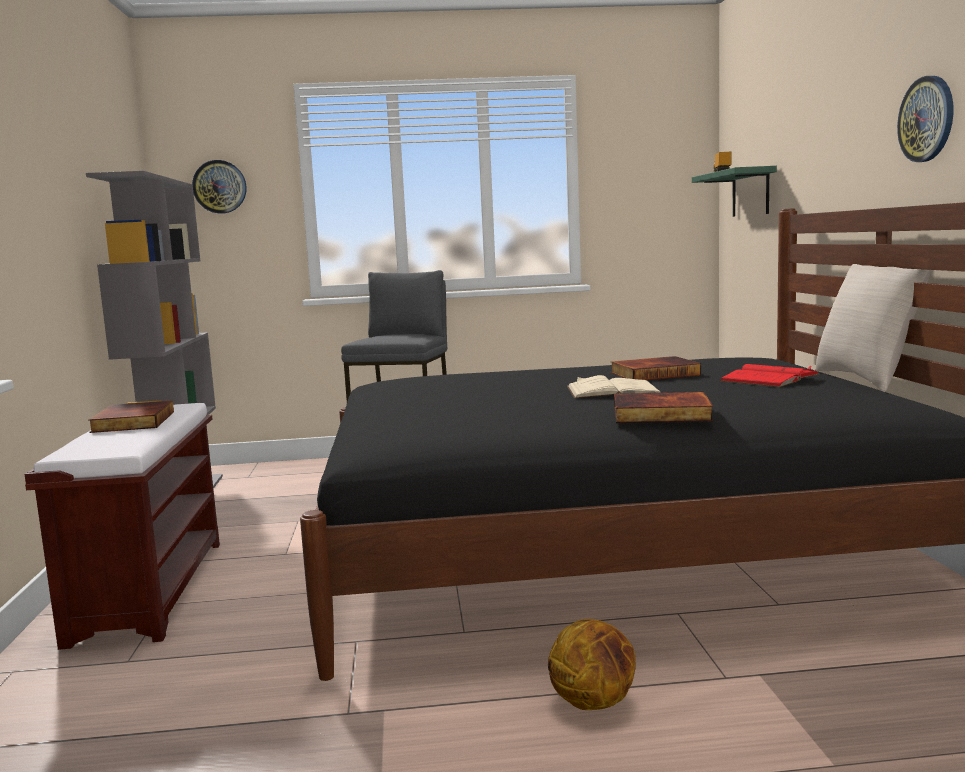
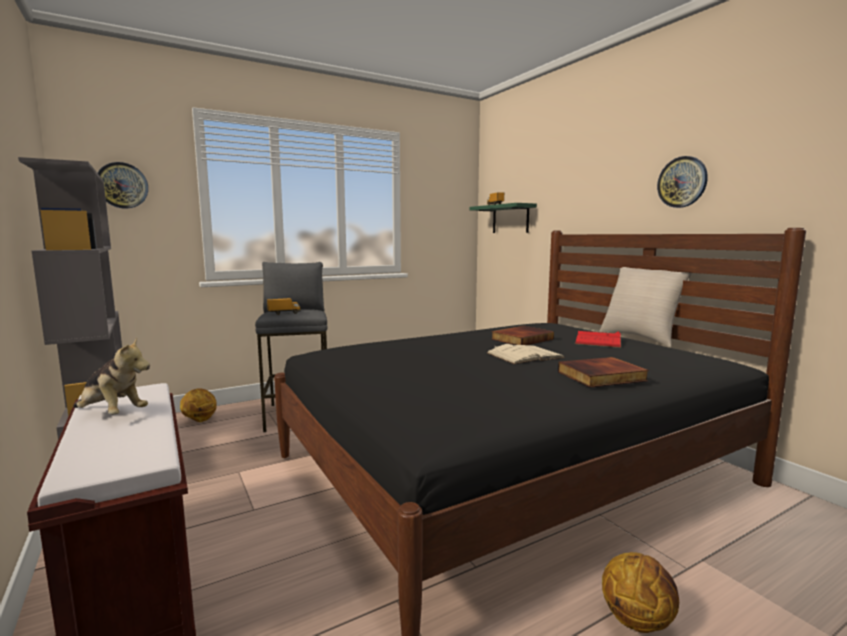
camera: 25 degrees left, 0 degrees up
book [88,401,174,433] -> plush toy [73,337,150,415]
none -> basketball [180,388,217,422]
none -> toy truck [267,298,301,315]

